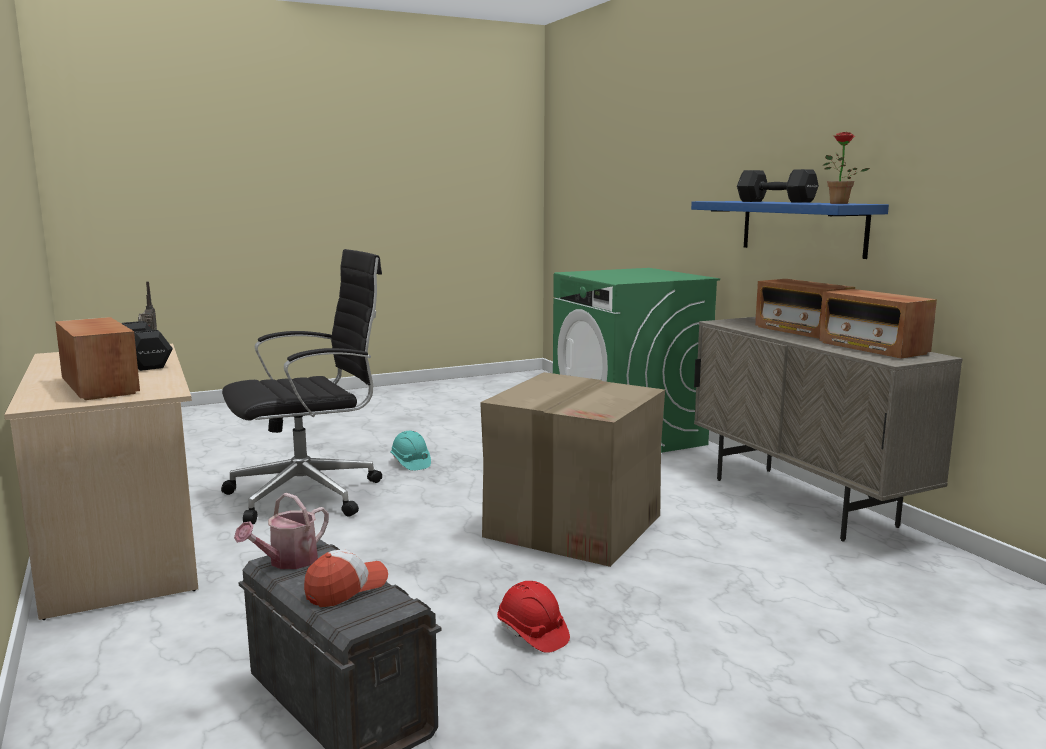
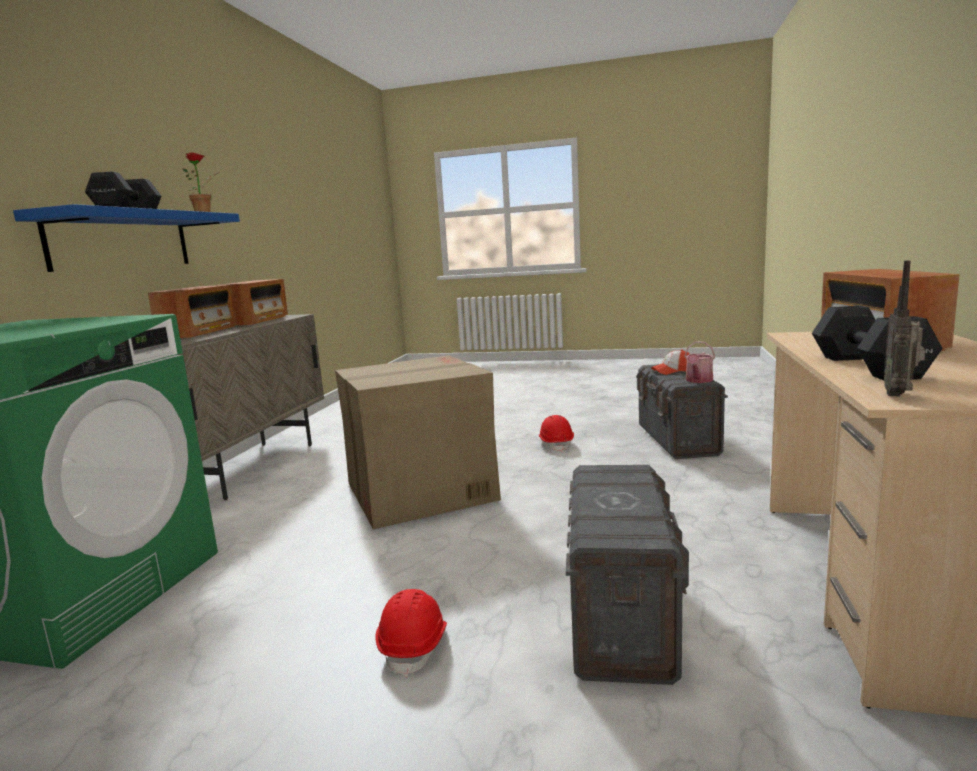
camera: 140 degrees left, 0 degrees up
black office chair [221,249,382,524] -> grey storage box [566,465,689,685]
watering can [234,493,329,569] -> watering can turned 135 degrees clockwise [684,342,715,383]
turquoise hard hat [390,431,431,471] -> red hard hat [376,589,447,677]

